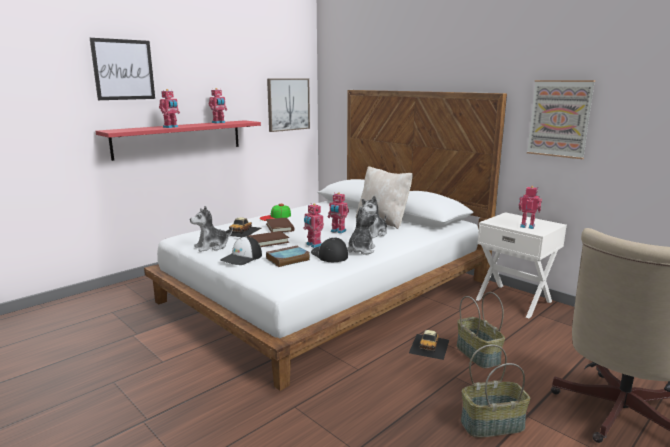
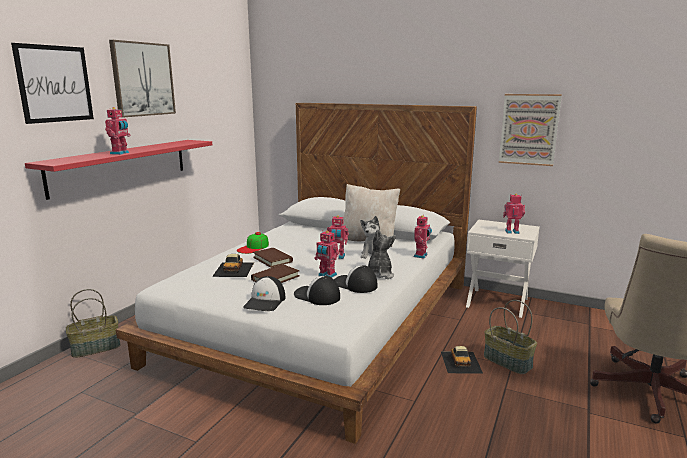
camera: 20 degrees left, 0 degrees up
plush toy [190,206,233,252] -> none
toy robot [209,88,227,123] -> toy robot moved to [414,215,432,259]
book [266,246,310,267] -> cap [294,276,340,305]
picture [267,79,310,132] -> picture moved to [109,40,176,118]
basket [461,344,531,438] -> basket moved to [66,289,121,358]

